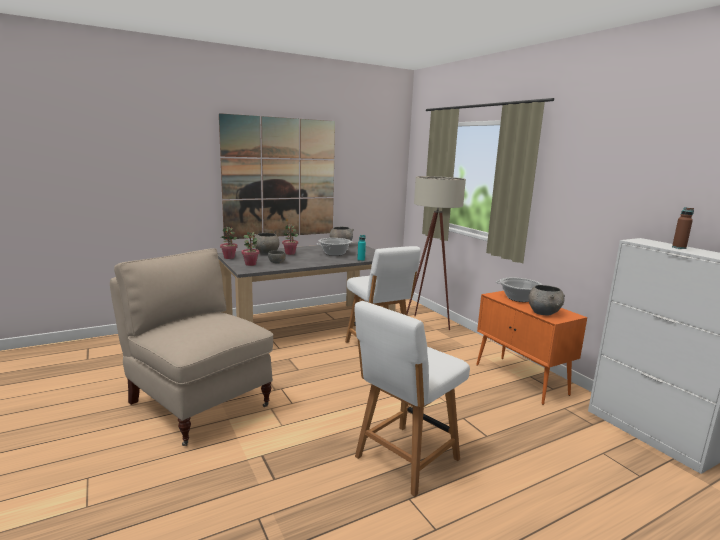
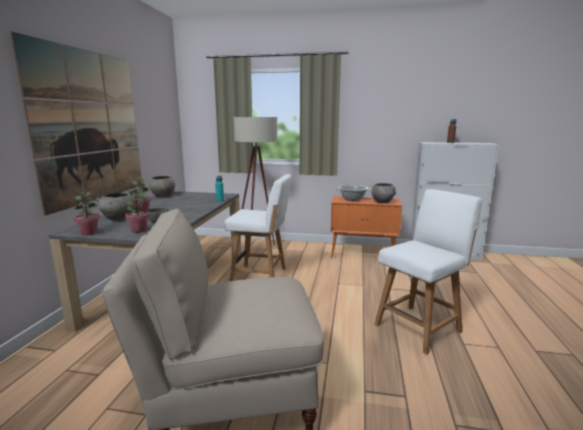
camera: 50 degrees left, 0 degrees up
cooking pot [317,238,353,256] -> none
white chair [355,301,470,497] -> white chair turned 120 degrees counterclockwise [374,189,482,355]

